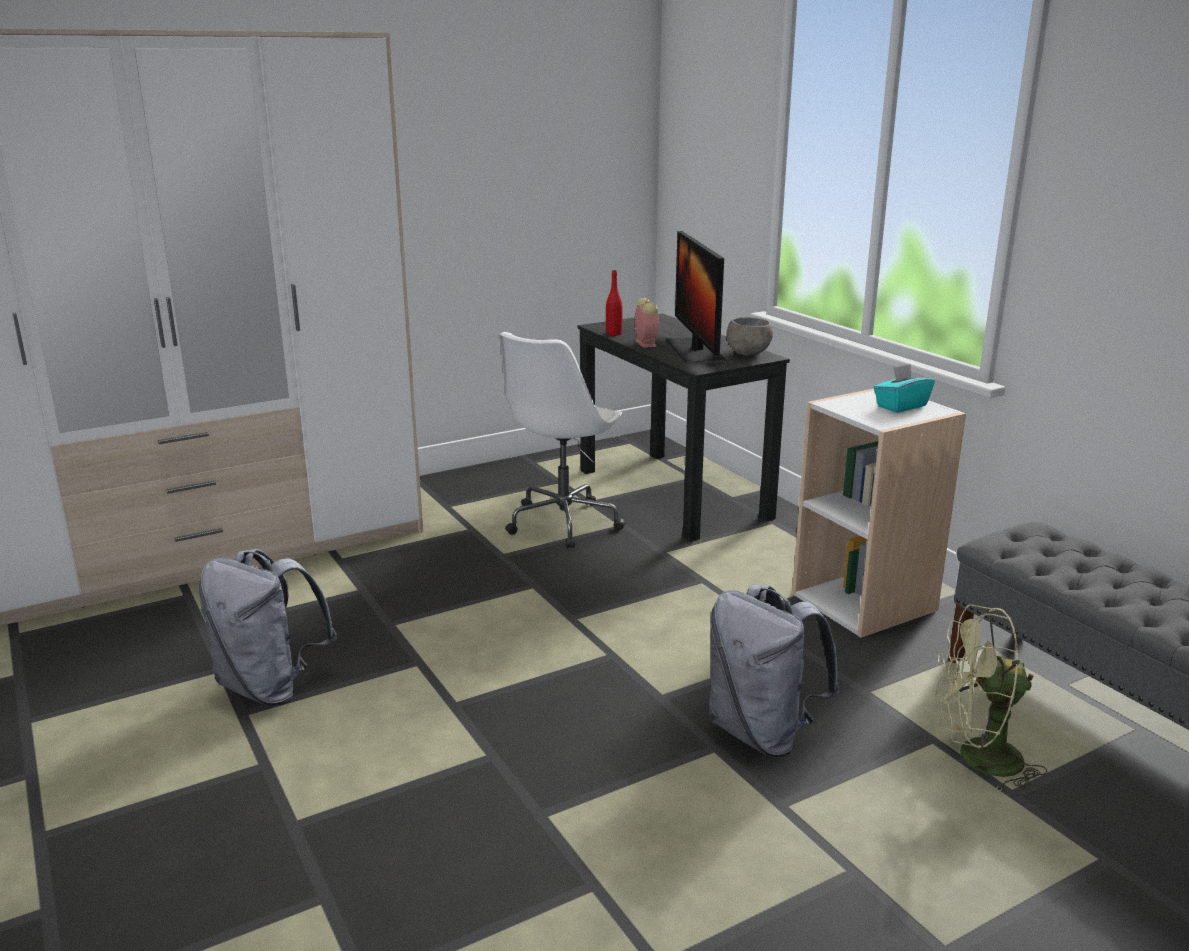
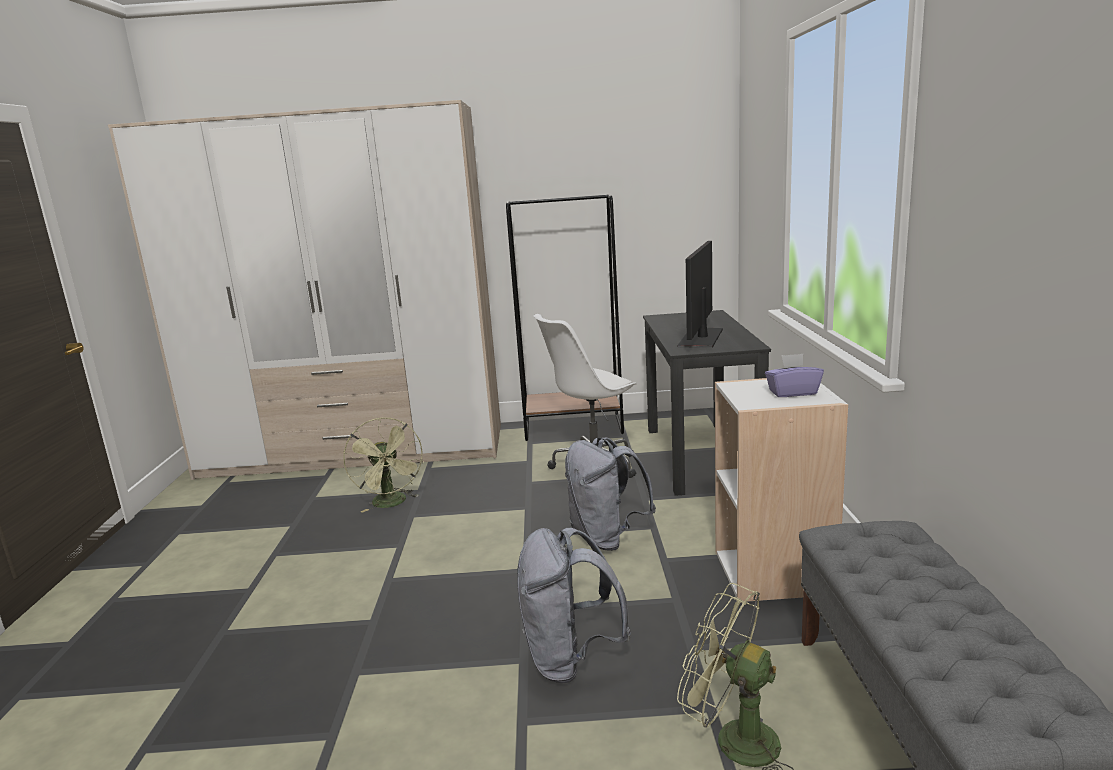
camera: 30 degrees right, 5 degrees down
grey backpack [198,549,337,705] -> grey backpack moved to [565,437,656,551]
red bottle [606,270,623,336] -> none
alarm clock [634,298,659,348] -> none
grey bowl [726,317,773,356] -> none
turquoise tissue box [874,364,935,413] -> purple tissue box [765,354,824,397]
none -> green fan [344,417,424,513]
none -> clothes rack [506,194,624,441]

